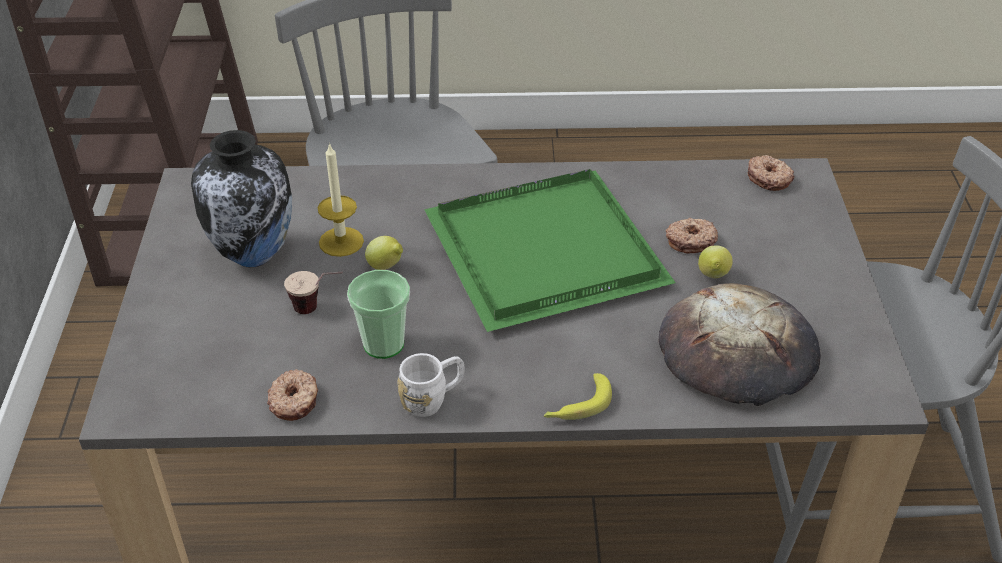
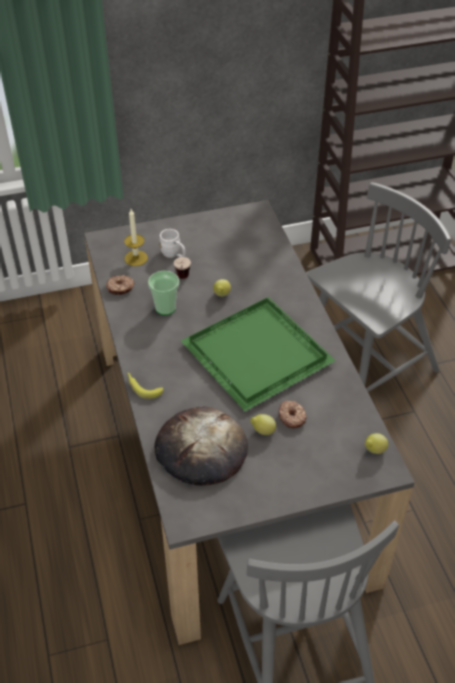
camera: 75 degrees right, 5 degrees up
vase [191,130,292,267] -> none
candle [318,143,364,257] -> candle moved to [124,209,148,266]
white mug [397,353,465,417] -> white mug moved to [159,229,186,258]
donut [748,155,794,191] -> lemon [365,433,388,454]

